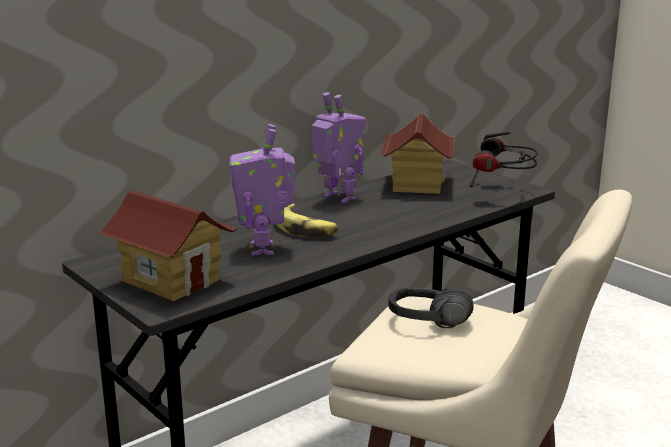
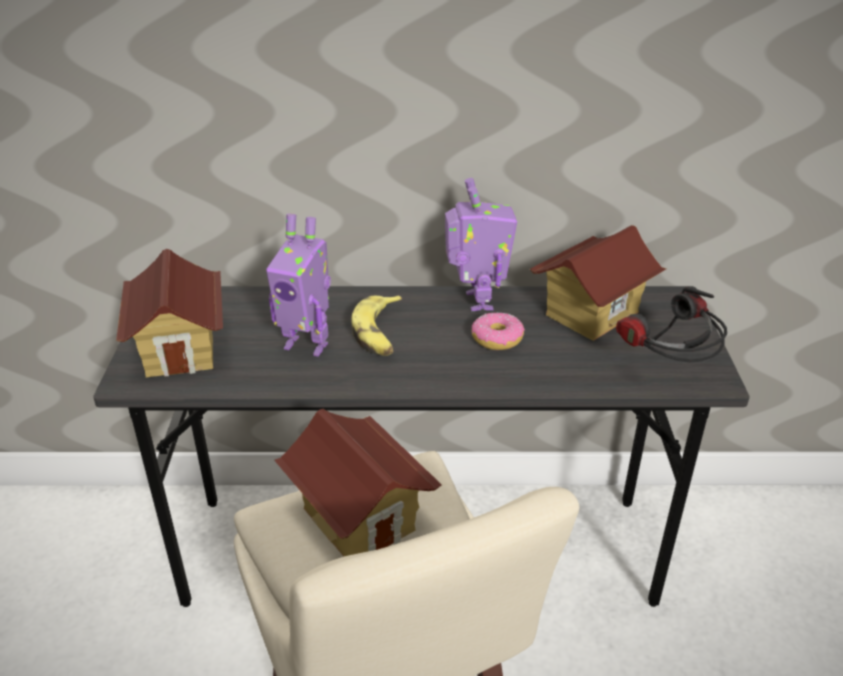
camera: 40 degrees right, 15 degrees up
toy robot [230,124,295,256] -> toy robot turned 105 degrees counterclockwise [266,214,331,357]
black headphones [388,287,474,328] -> toy house [274,409,442,556]
none -> donut [472,312,525,350]

